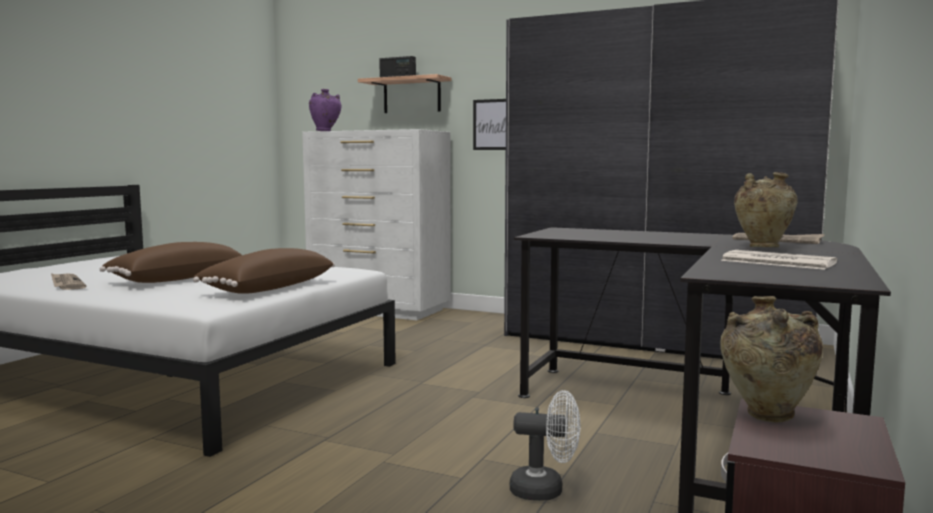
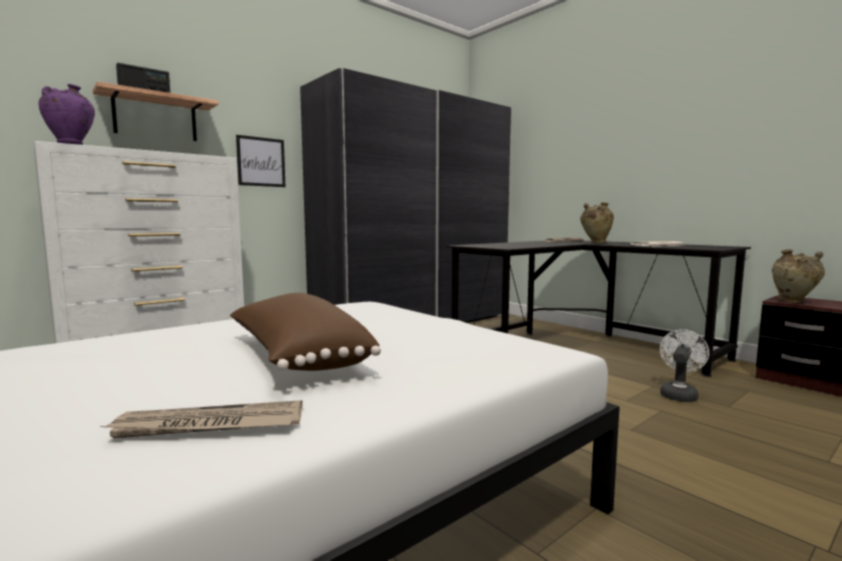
camera: 65 degrees left, 0 degrees up
brown pillow [193,248,335,294] -> none

